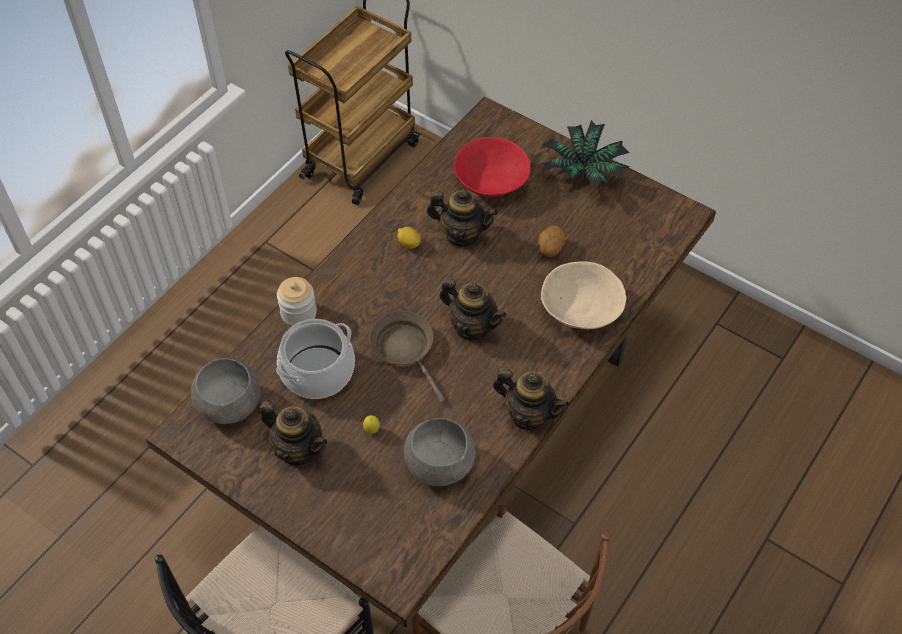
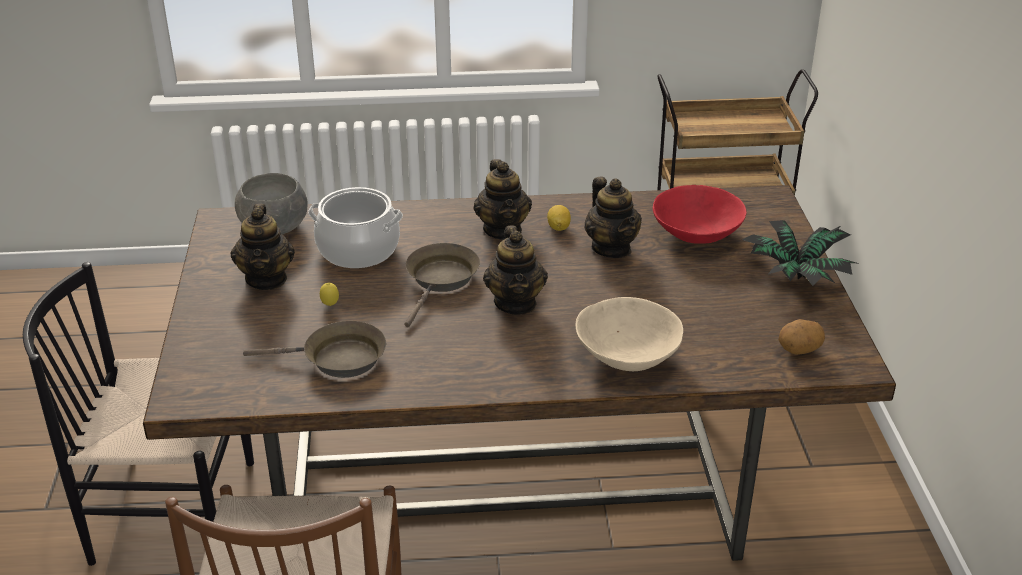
camera: 50 degrees right, 20 degrees down
jar [277,277,317,326] -> none
grey bowl [403,417,476,486] -> brown frying pan [243,321,386,378]
teapot [493,367,569,430] -> teapot moved to [473,159,532,240]
potato [538,225,565,257] -> potato moved to [778,319,825,355]

